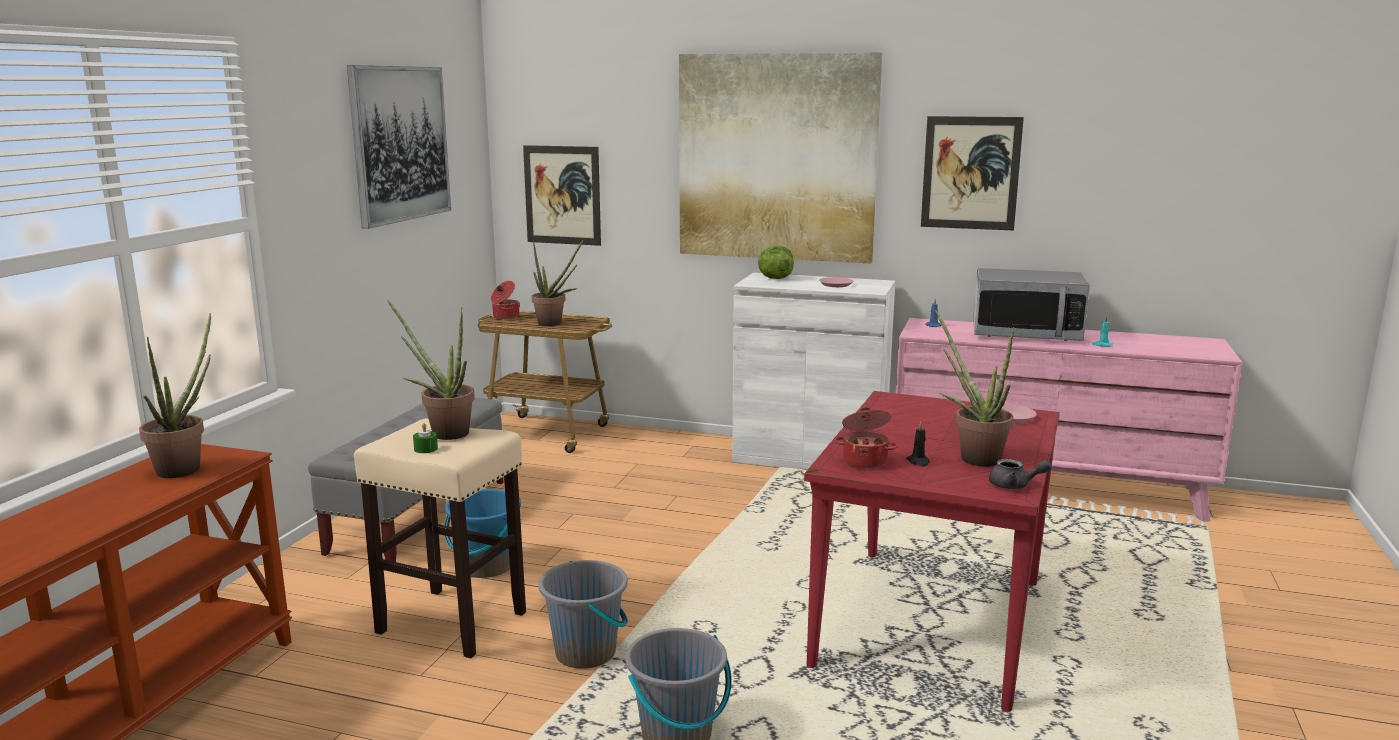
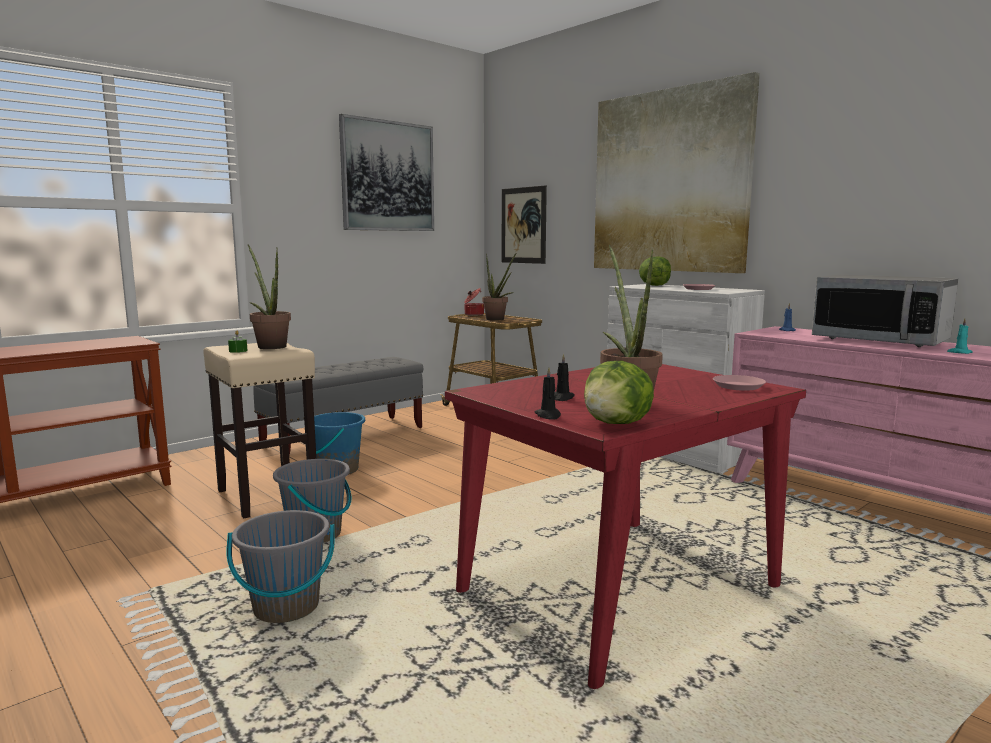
camera: 30 degrees right, 5 degrees down
potted plant [139,313,211,478] -> none
cooking pot [834,408,898,469] -> none
picture [921,116,1024,231] -> none
grey teapot [989,459,1052,489] -> lettuce [584,361,654,424]
none -> black candle [534,367,561,420]

